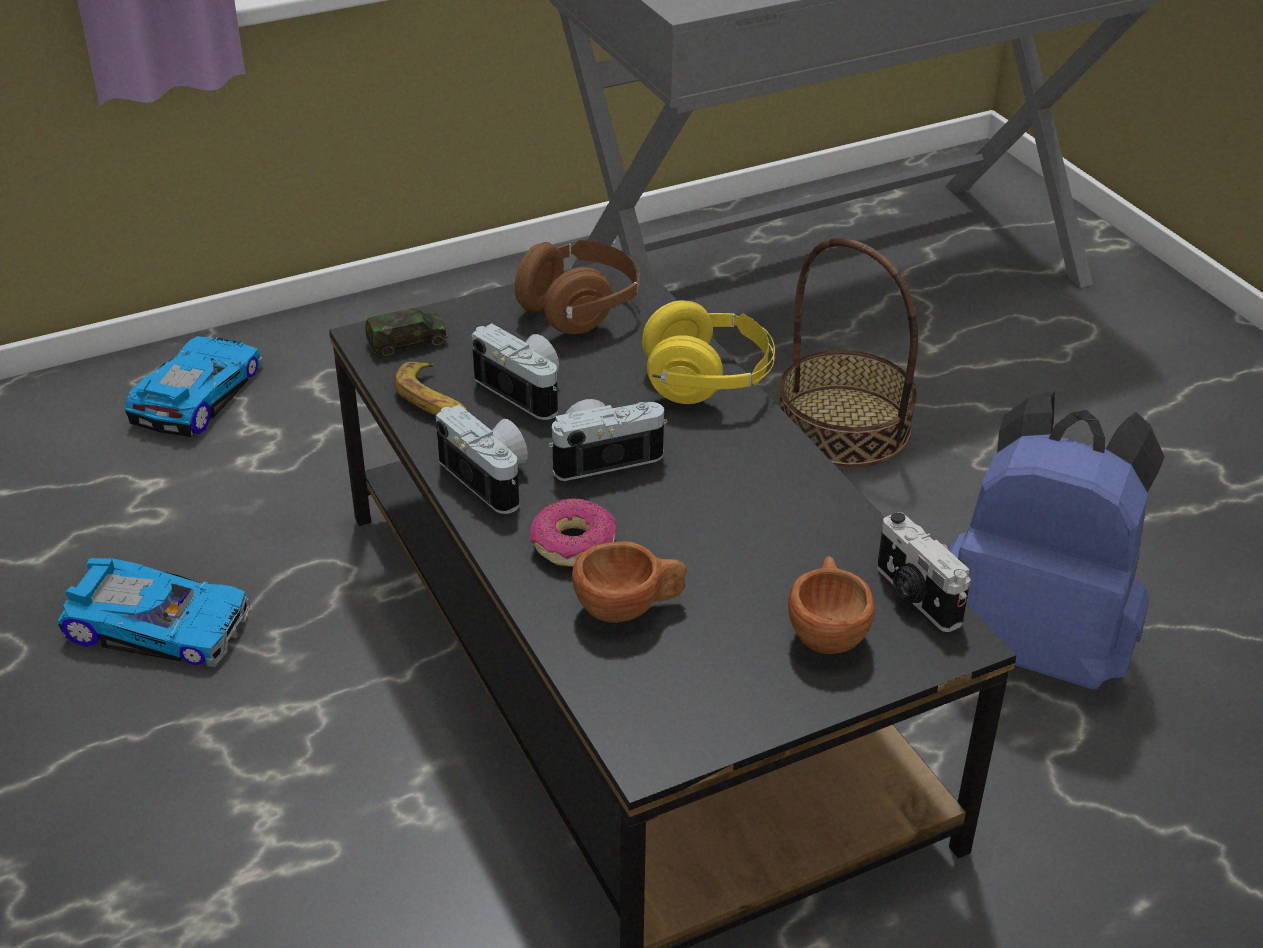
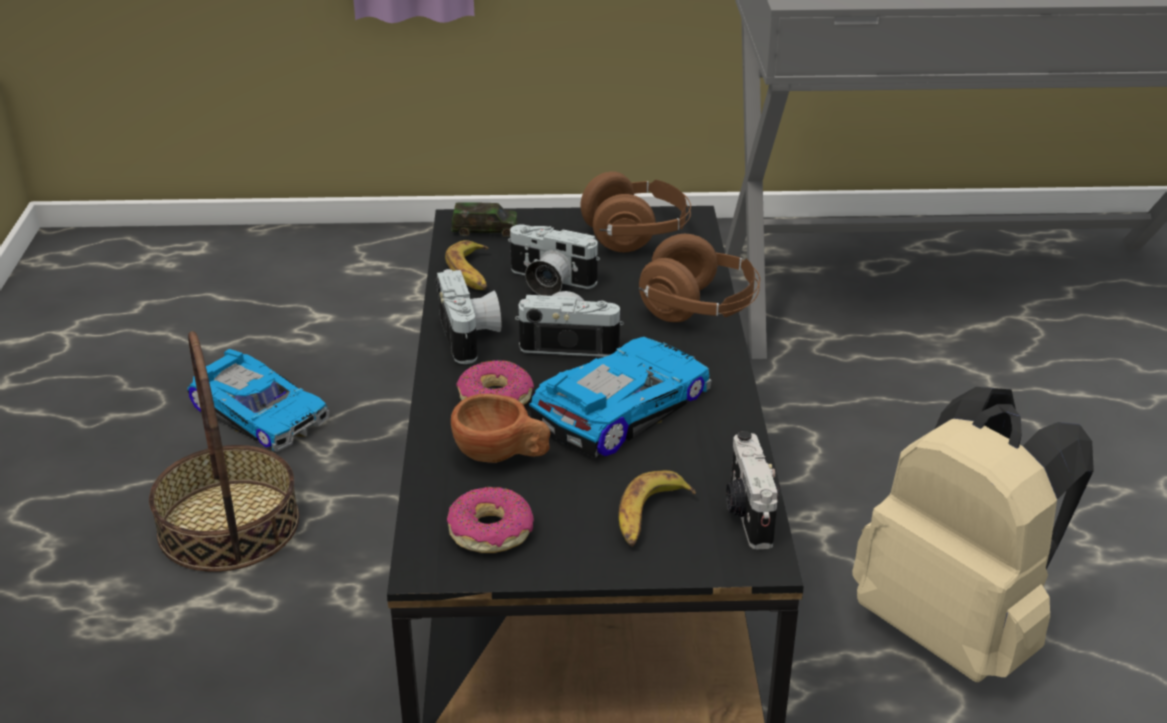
camera: 25 degrees right, 5 degrees down
toy car [125,336,263,437] -> toy car moved to [529,337,712,458]
camera [472,323,559,420] -> camera turned 135 degrees clockwise [508,224,600,296]
yellow headphones [642,300,775,404] -> brown headphones [638,234,760,322]
basket [779,238,918,467] -> basket moved to [149,331,299,572]
brown cup [788,556,875,654] -> banana [619,470,696,547]
blue backpack [948,391,1165,690] -> beige backpack [852,387,1094,682]
none -> donut [447,487,533,553]

